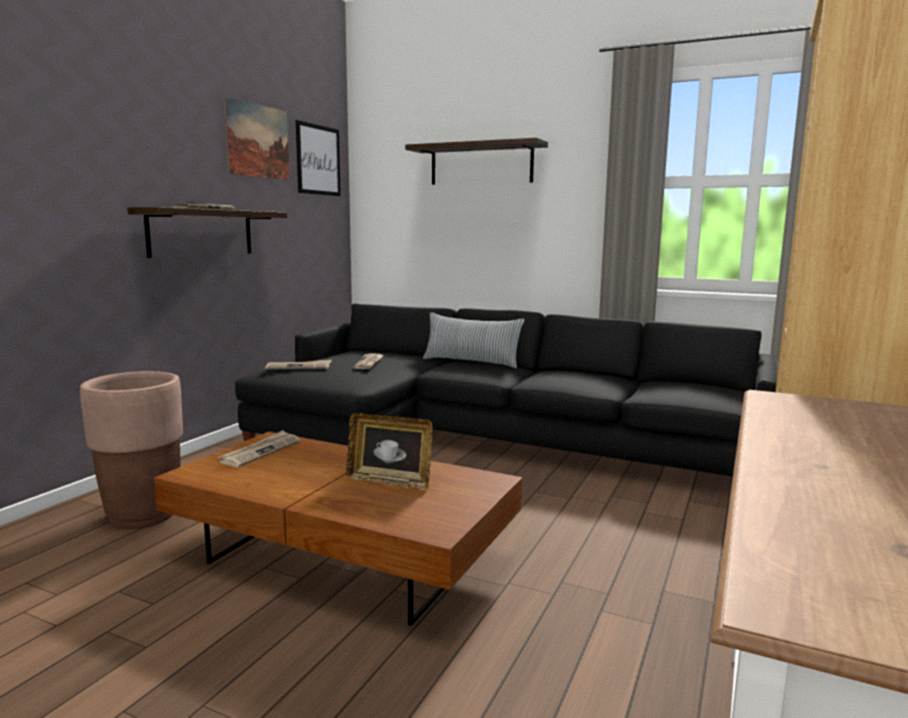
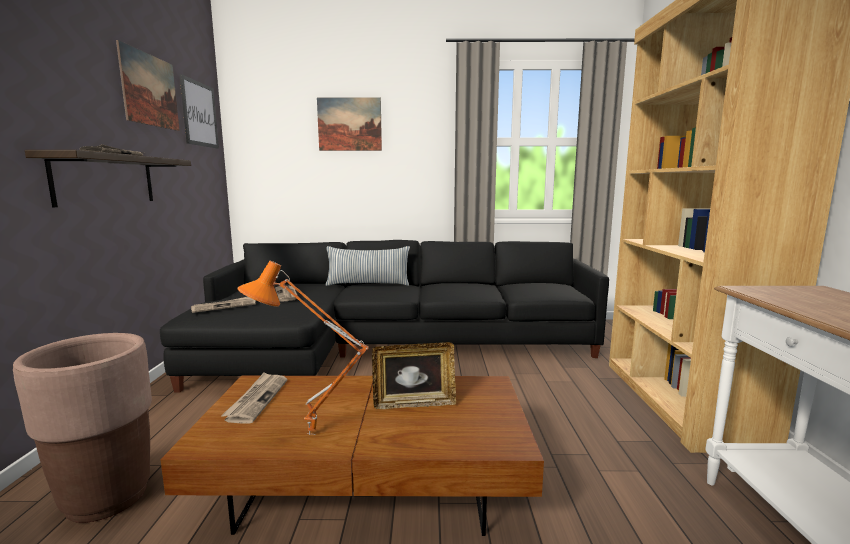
camera: 25 degrees left, 0 degrees up
shelf [405,138,548,185] -> picture [317,98,382,151]
none -> orange table lamp [237,261,369,435]

